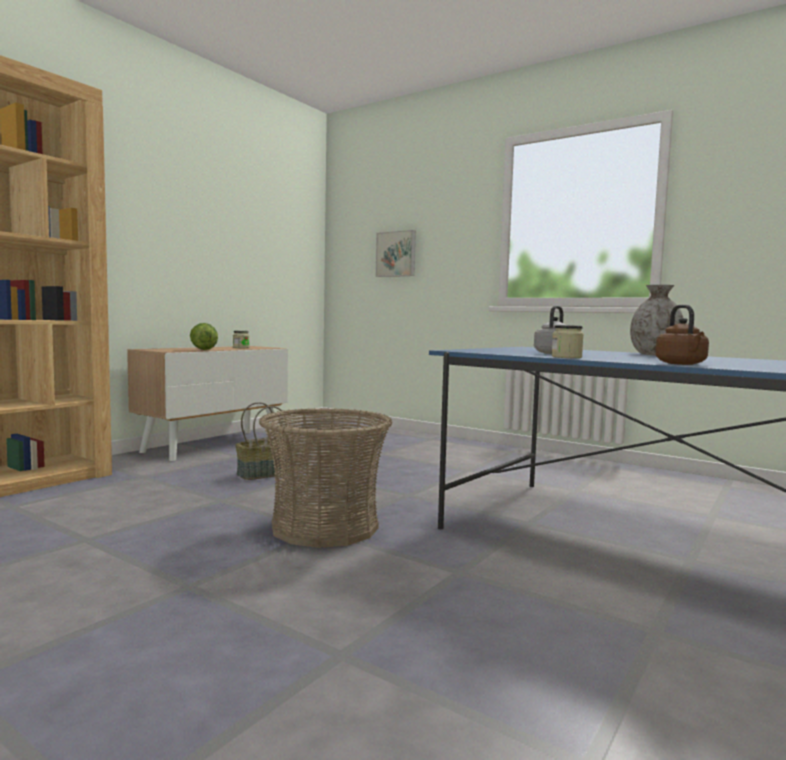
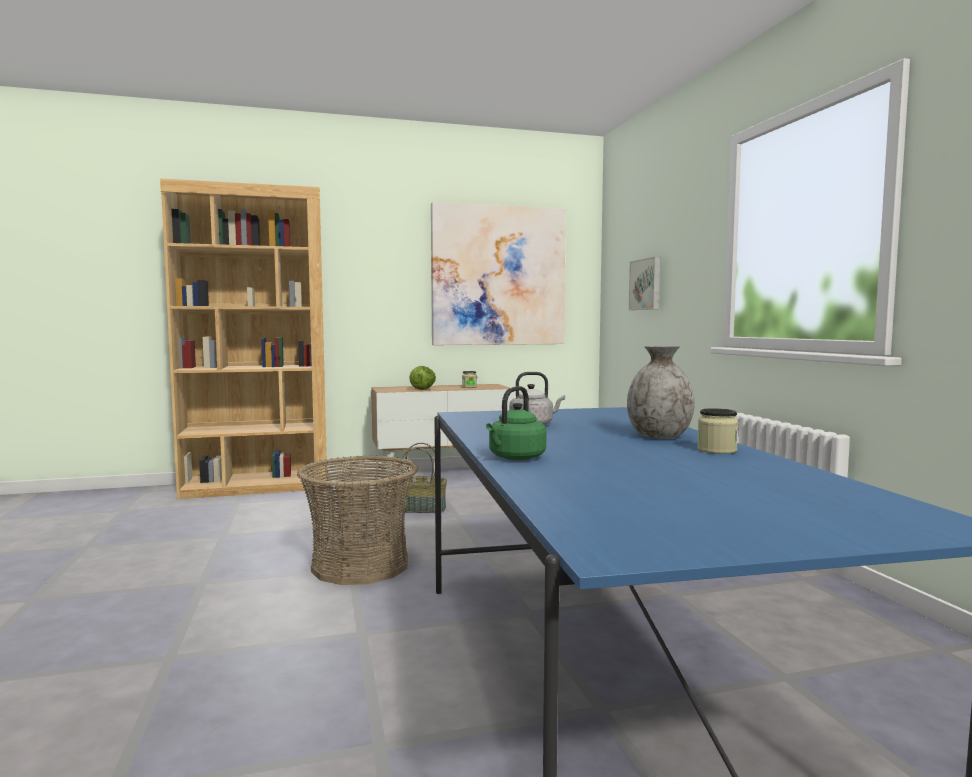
camera: 40 degrees right, 0 degrees up
jar [551,325,584,358] -> jar moved to [697,408,738,454]
brown kettle [655,305,709,365] -> green kettle [486,386,546,460]
none -> picture [431,202,566,345]

